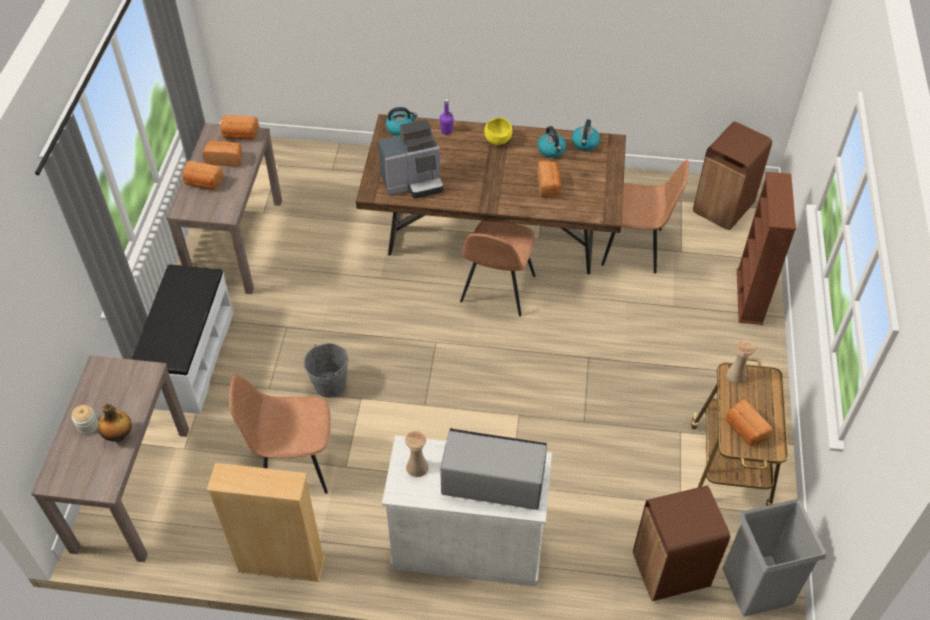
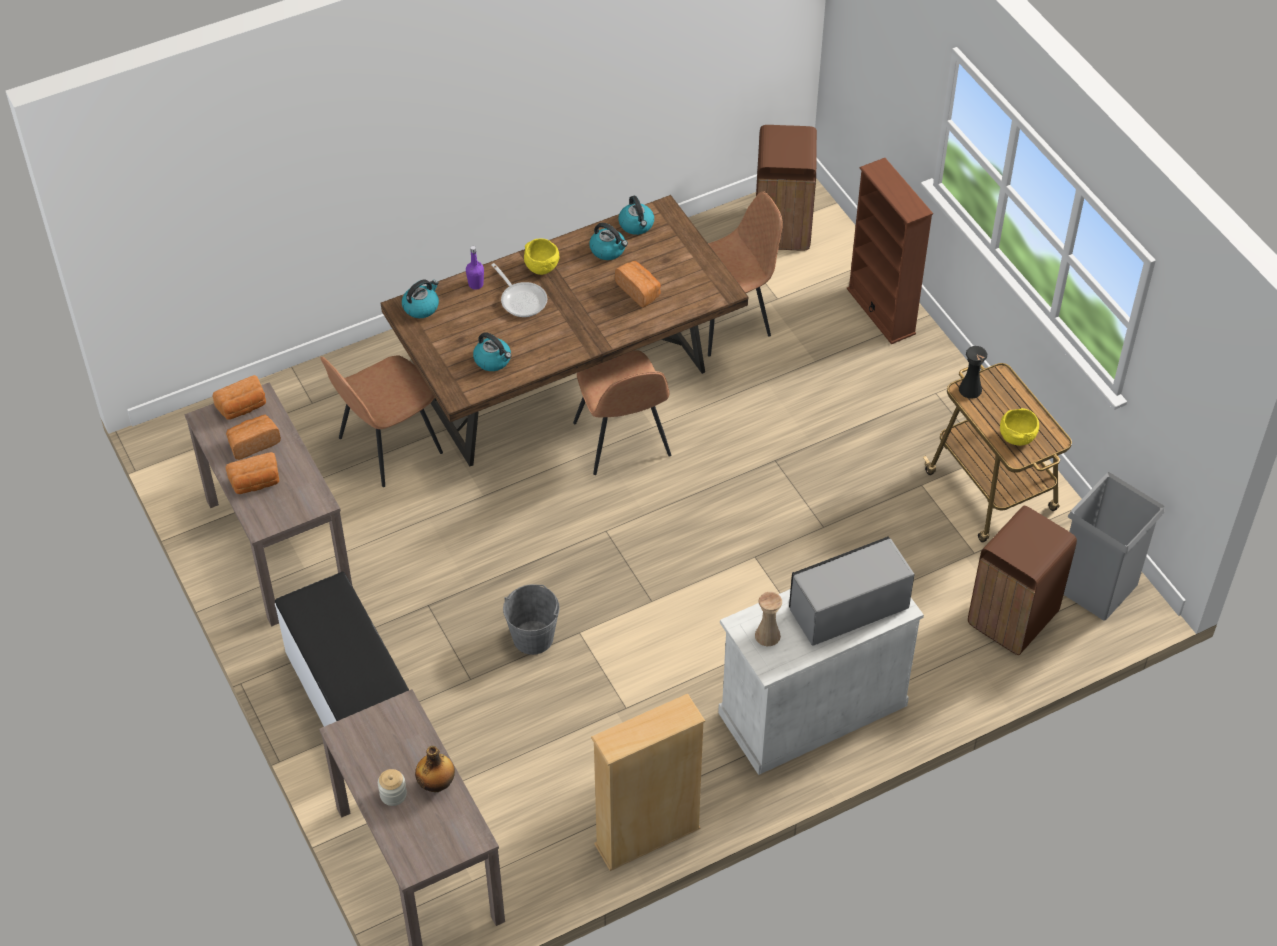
camera: 35 degrees left, 0 degrees up
brown chair [229,374,330,494] -> brown chair moved to [320,355,443,487]
coffee machine [378,119,443,198] -> kettle [473,332,512,371]
beige vase [726,339,755,384] -> black vase [959,346,987,399]
bread [726,399,773,446] -> yellow bowl [1000,408,1039,446]
none -> frying pan [492,263,547,317]

